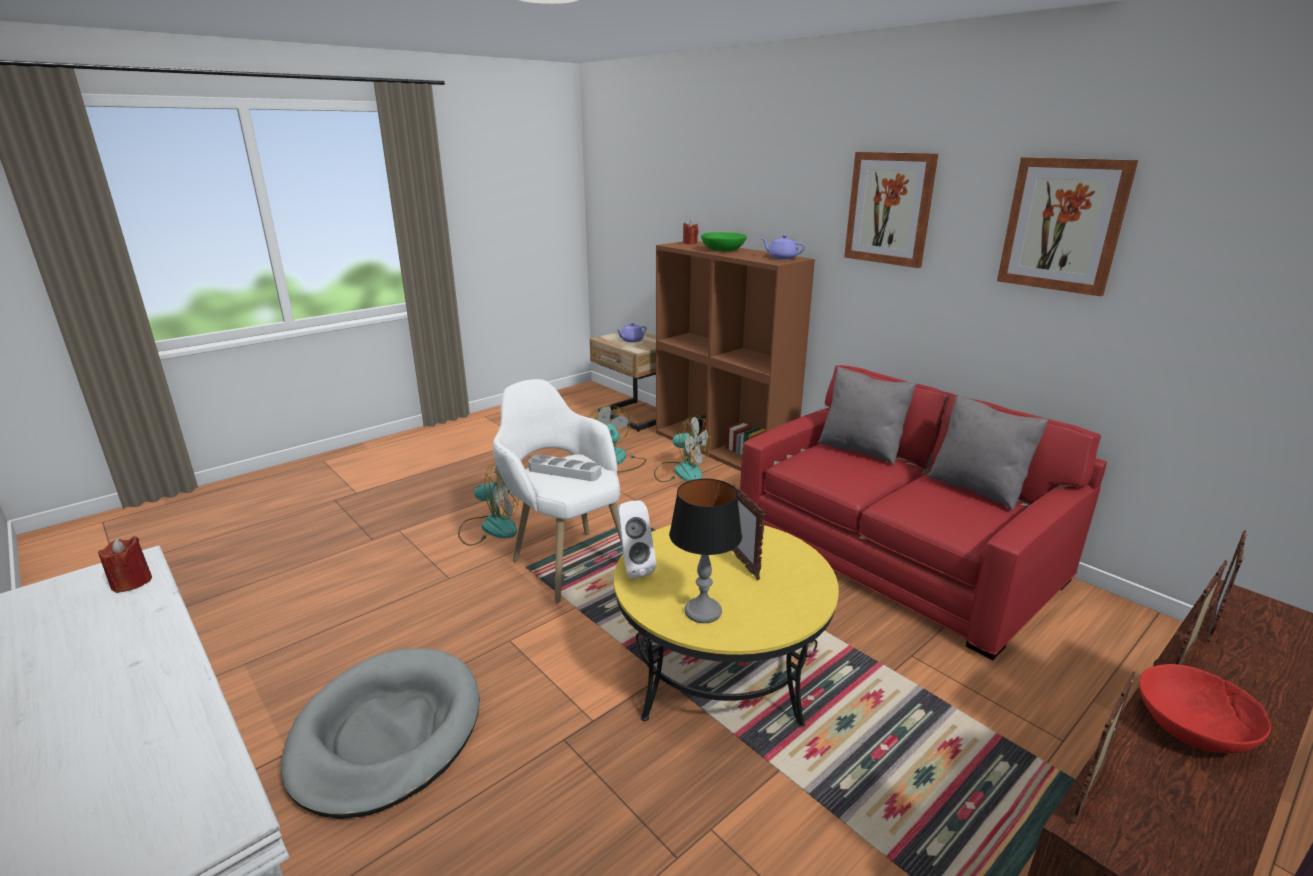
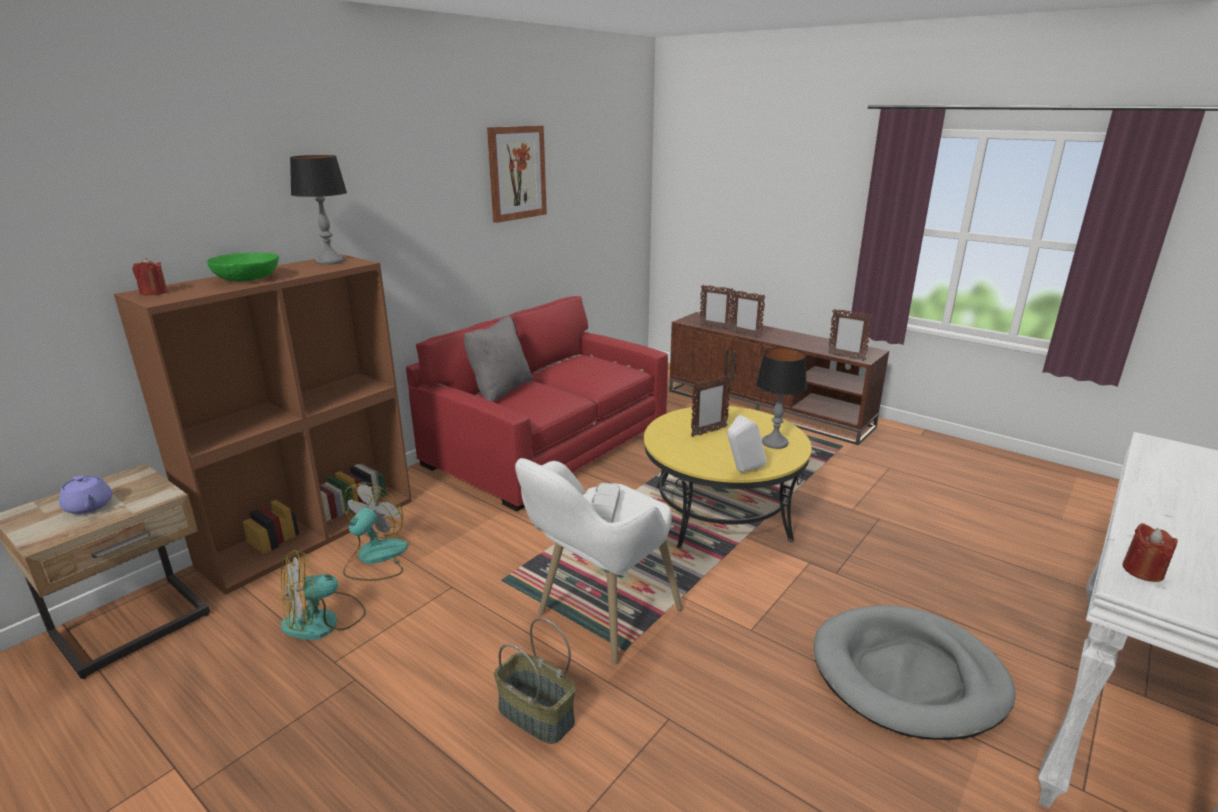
camera: 100 degrees left, 0 degrees up
fan [458,461,519,546] -> basket [494,618,576,744]
purple teapot [761,235,805,260] -> table lamp [290,155,347,265]
picture [844,152,938,268] -> none
grey pillow [927,394,1049,511] -> none
red bowl [1139,664,1271,753] -> none

